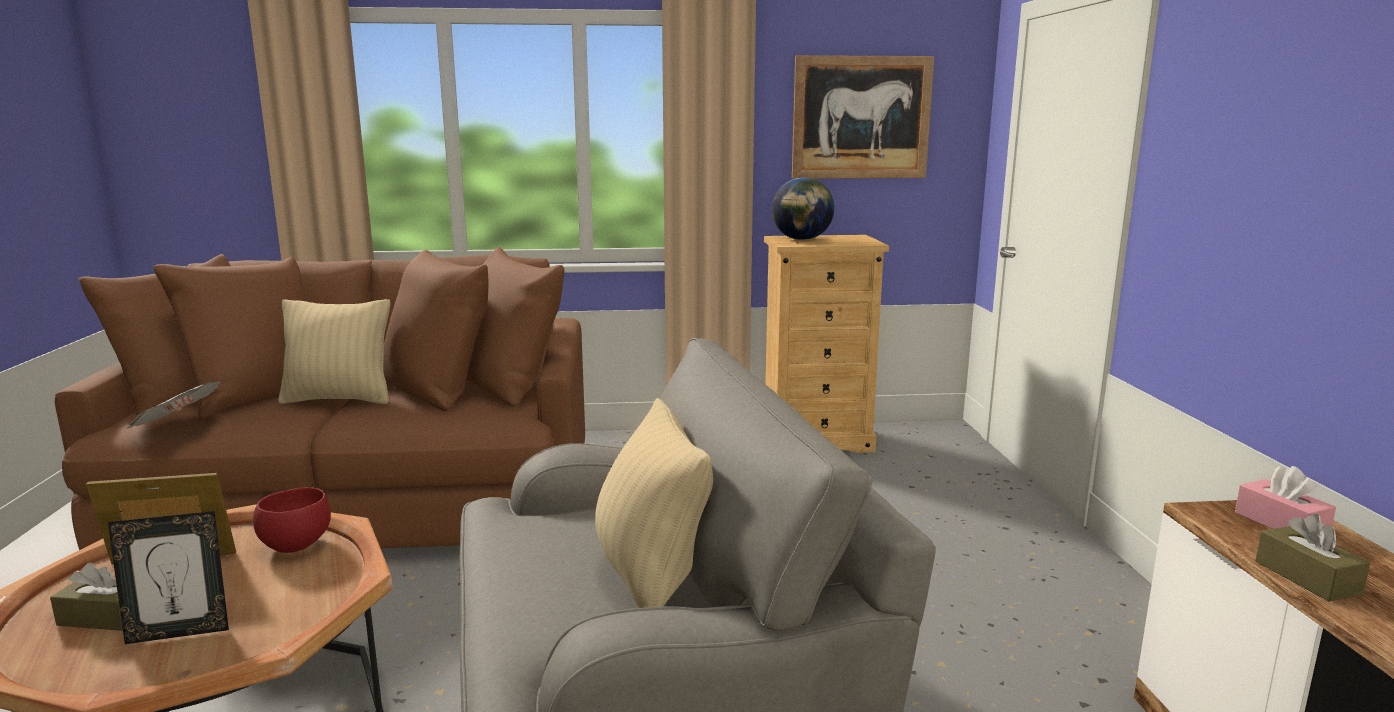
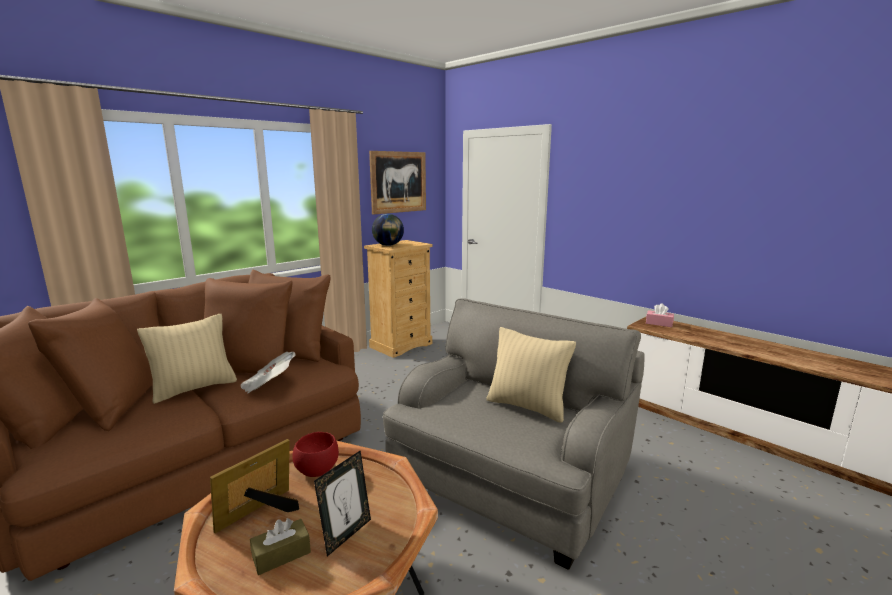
camera: 40 degrees left, 0 degrees up
newspaper [127,381,221,428] -> newspaper moved to [240,352,296,394]
brown tissue box [1255,514,1370,602] -> none

